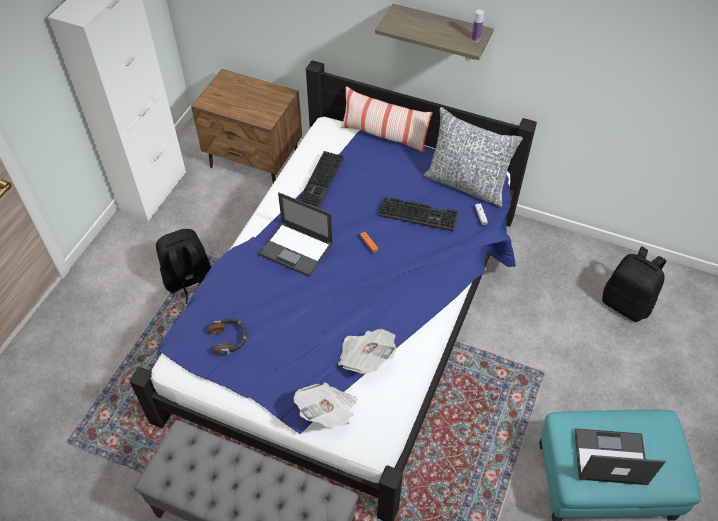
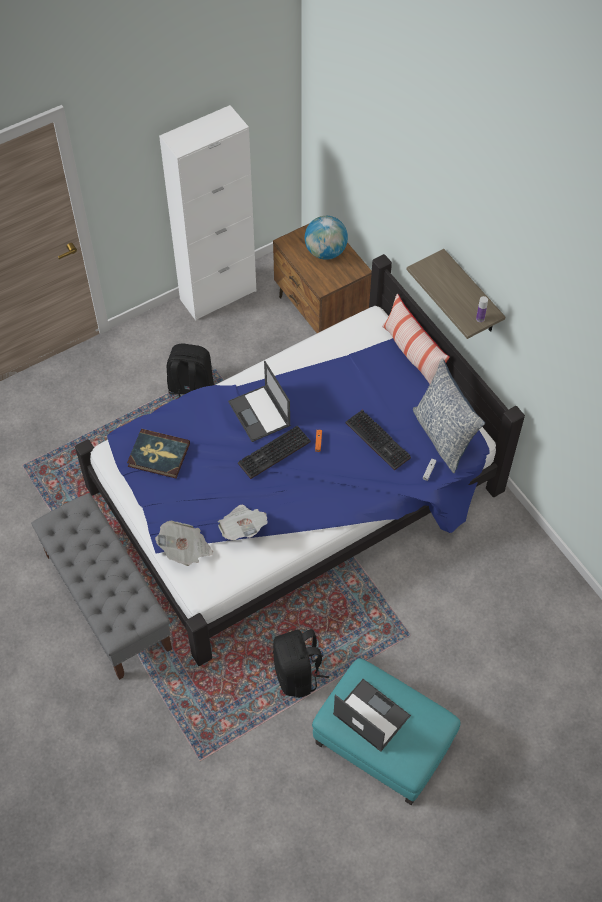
camera: 35 degrees right, 5 degrees up
headphones [207,319,247,356] -> book [127,429,190,479]
keyboard [299,151,344,208] -> keyboard moved to [238,426,311,479]
black backpack [602,246,666,322] -> black backpack moved to [273,629,329,698]
none -> globe [305,216,348,260]

